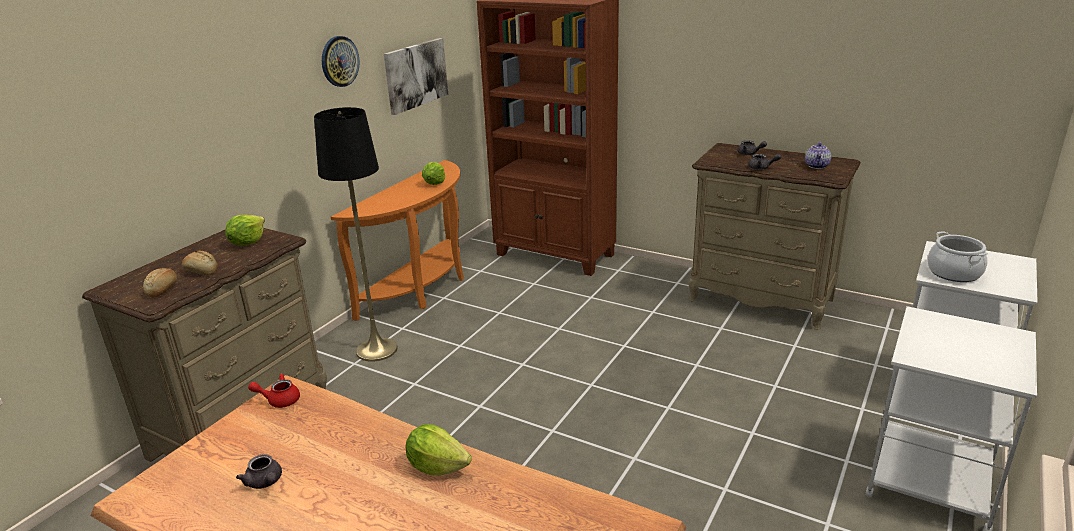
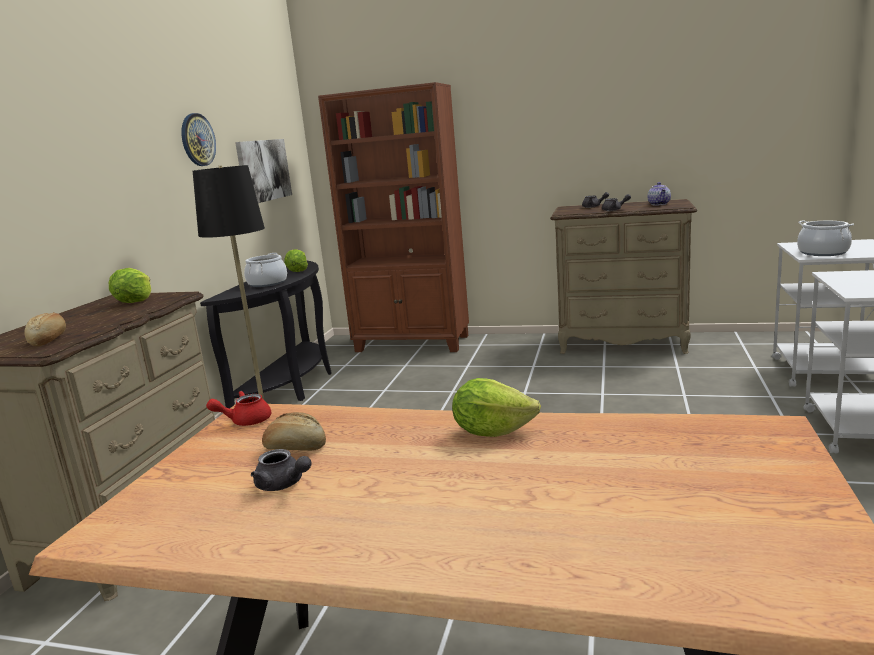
camera: 15 degrees left, 10 degrees down
bread [182,251,218,275] -> bread moved to [262,412,326,451]
orange console table [331,160,464,321] -> black console table [200,261,332,408]
none -> cooking pot [244,253,287,287]

